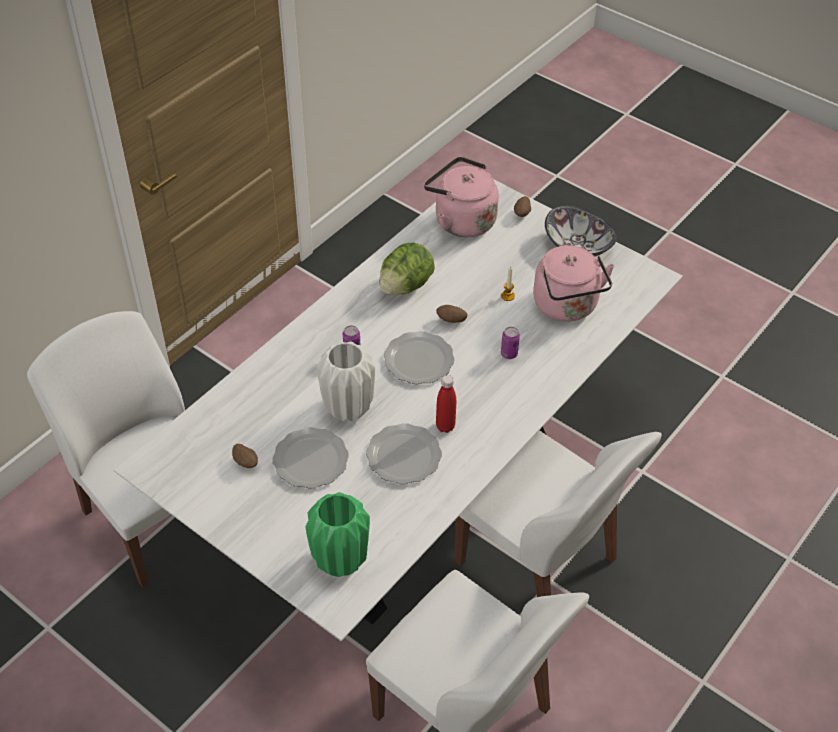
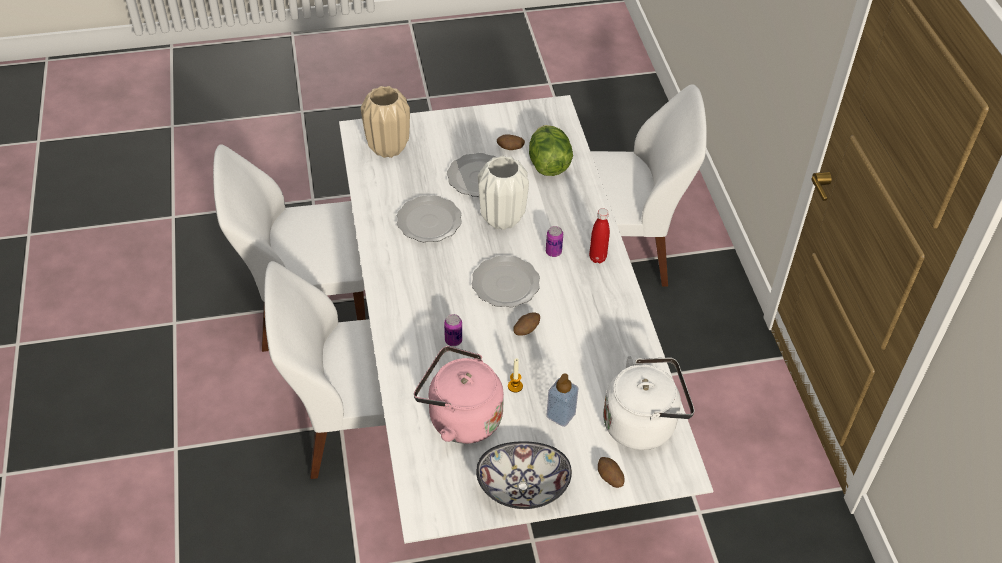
camera: 130 degrees right, 0 degrees up
green vase [306,492,370,577] -> beige vase [361,86,410,158]
lettuce [379,243,435,295] -> lettuce moved to [529,125,573,176]
pink kettle [424,157,499,237] -> white kettle [603,356,694,450]
red bottle [436,375,456,433] -> red bottle moved to [589,208,610,263]
none -> soap dispenser [546,373,579,427]

